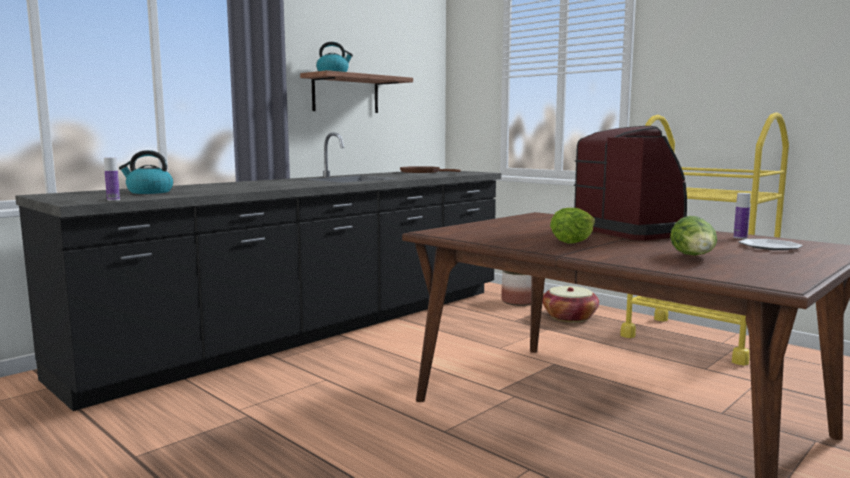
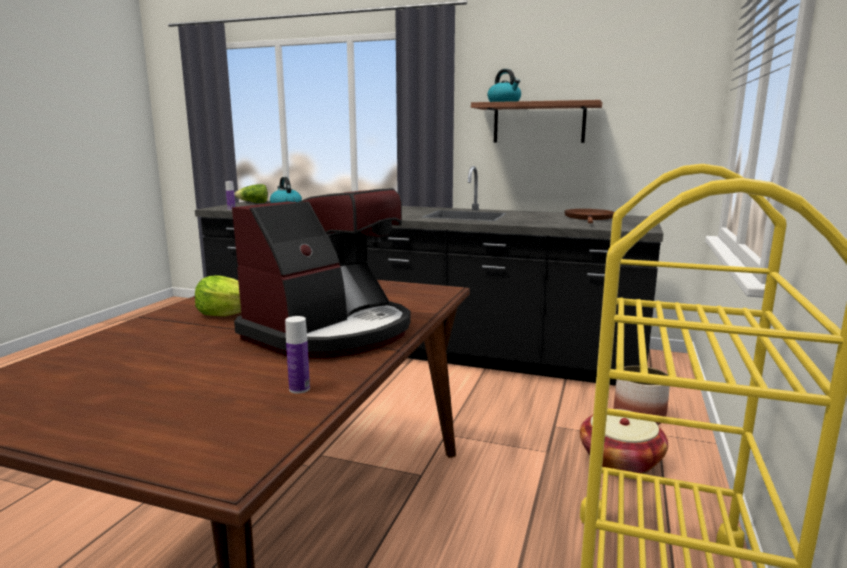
camera: 65 degrees right, 5 degrees up
lettuce [670,216,717,255] -> lettuce moved to [234,184,268,203]
plate [739,239,803,250] -> none

